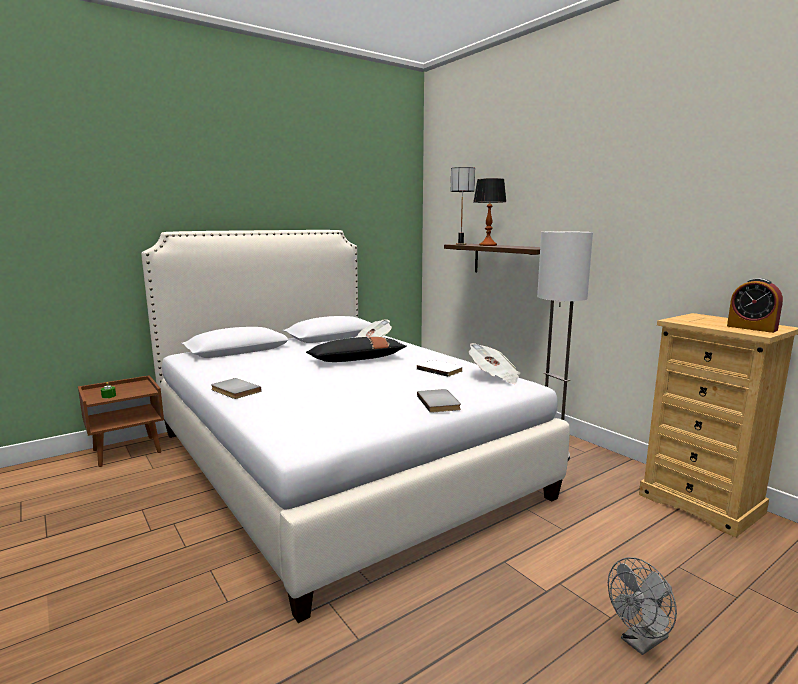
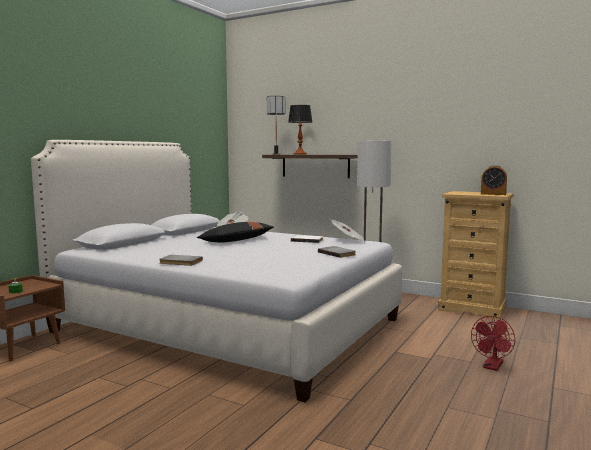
camera: 25 degrees left, 5 degrees down
grey fan [608,557,677,655] -> red fan [471,316,515,371]

